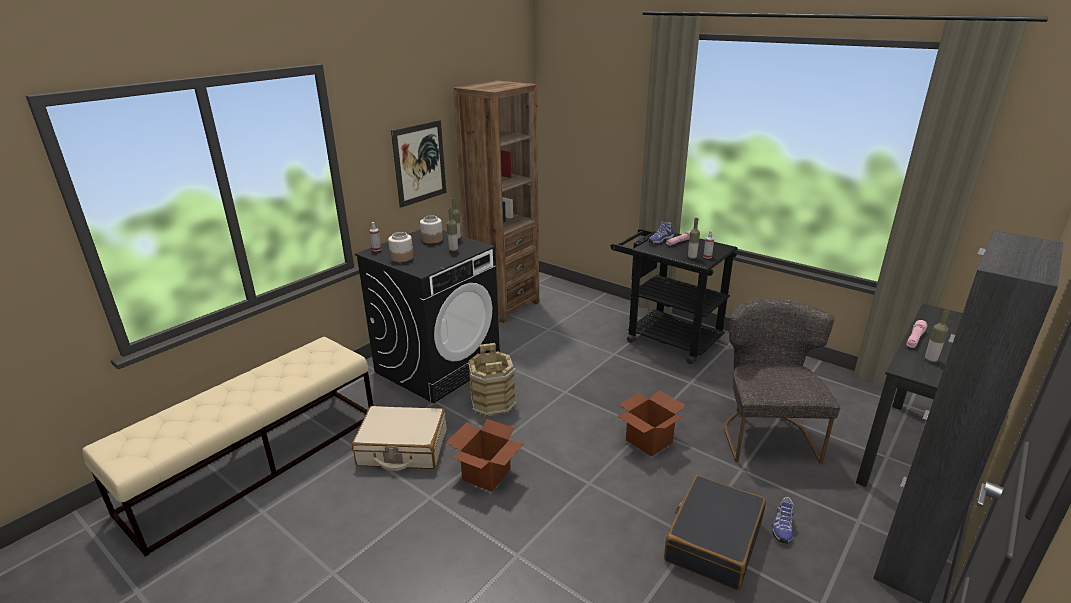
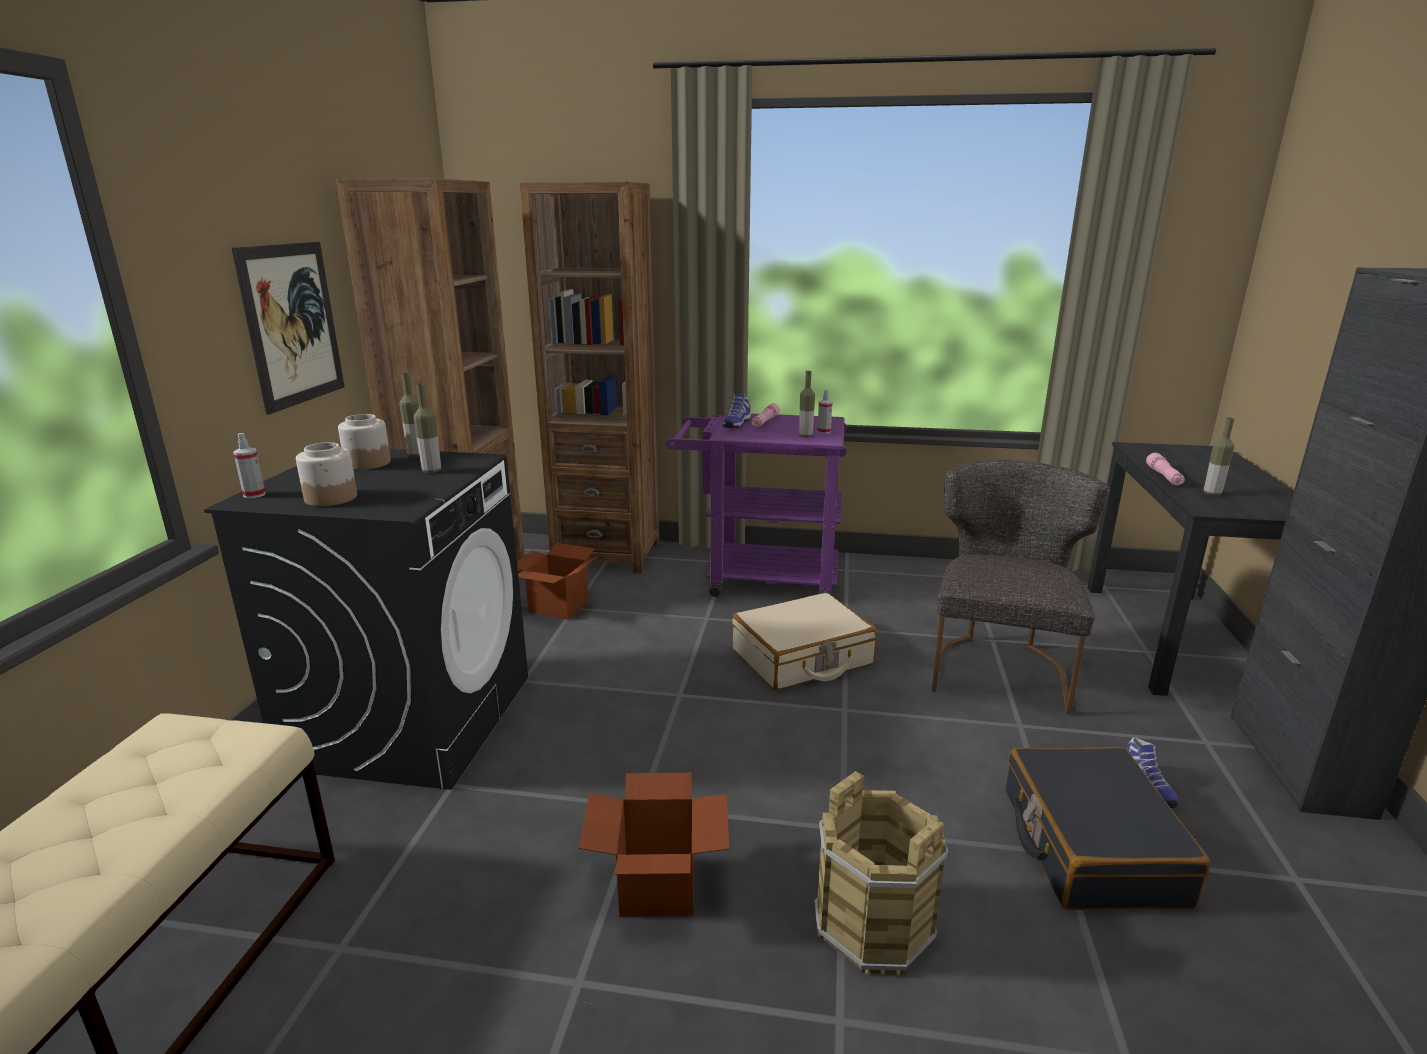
camera: 30 degrees left, 5 degrees down
beige suitcase [352,406,447,471] -> beige suitcase moved to [732,593,877,690]
brown bucket [468,343,517,417] -> brown bucket moved to [814,771,949,975]
black cart [611,229,737,364] -> purple cart [665,413,847,597]
cardboard box [617,390,686,457] -> cardboard box moved to [517,543,598,620]
grey chair [724,299,841,464] -> grey chair turned 45 degrees clockwise [931,459,1110,714]
none -> brown bookcase [520,182,659,574]

